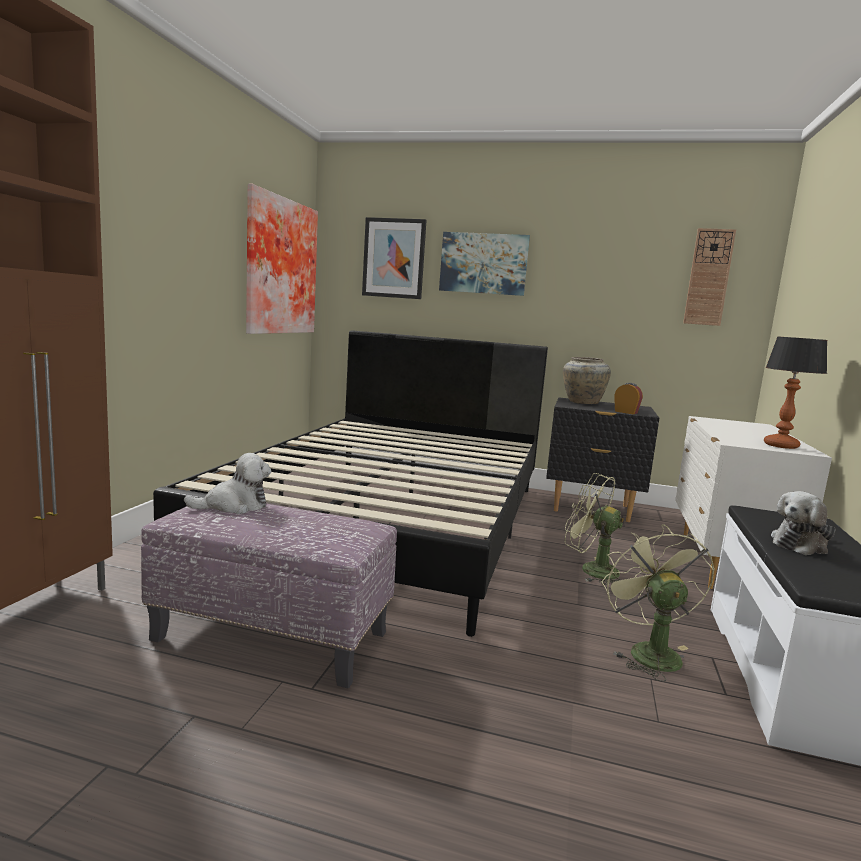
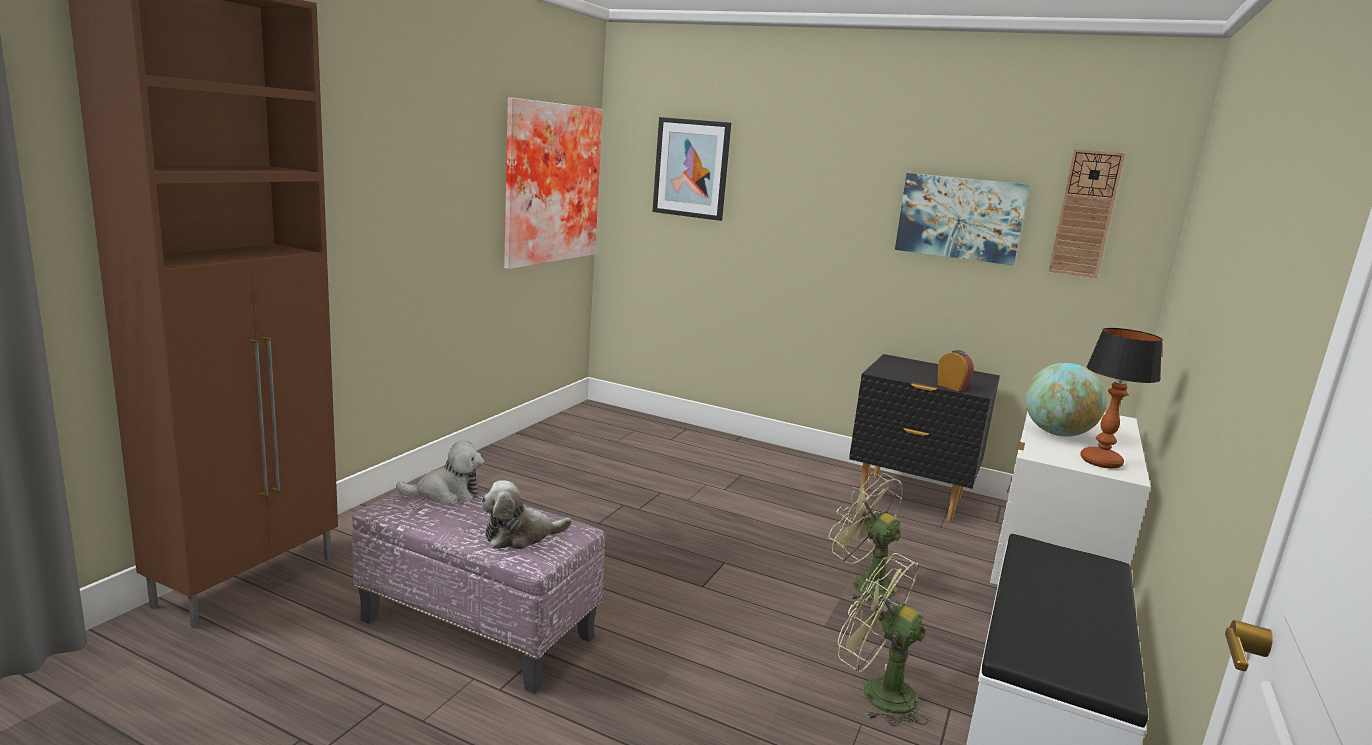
camera: 10 degrees right, 5 degrees up
black bed [153,330,548,637] -> none
picture [439,232,530,296] -> picture moved to [895,173,1030,266]
beige vase [563,357,611,404] -> none
green fan [602,524,715,682] -> green fan turned 60 degrees counterclockwise [838,553,929,727]
plush toy [771,491,836,555] -> plush toy moved to [481,480,572,549]
none -> globe [1025,363,1107,437]

